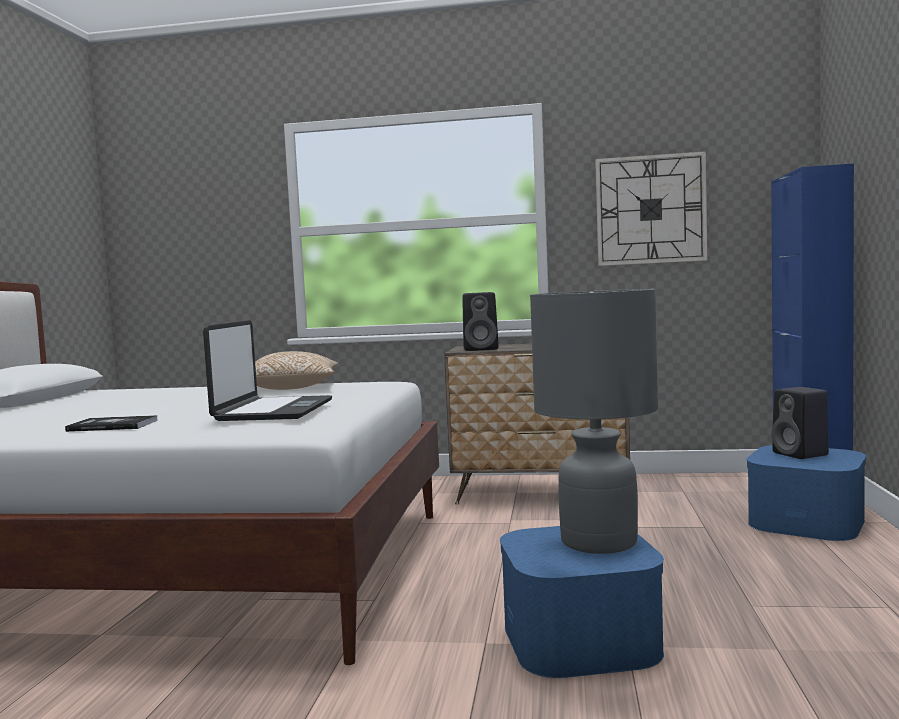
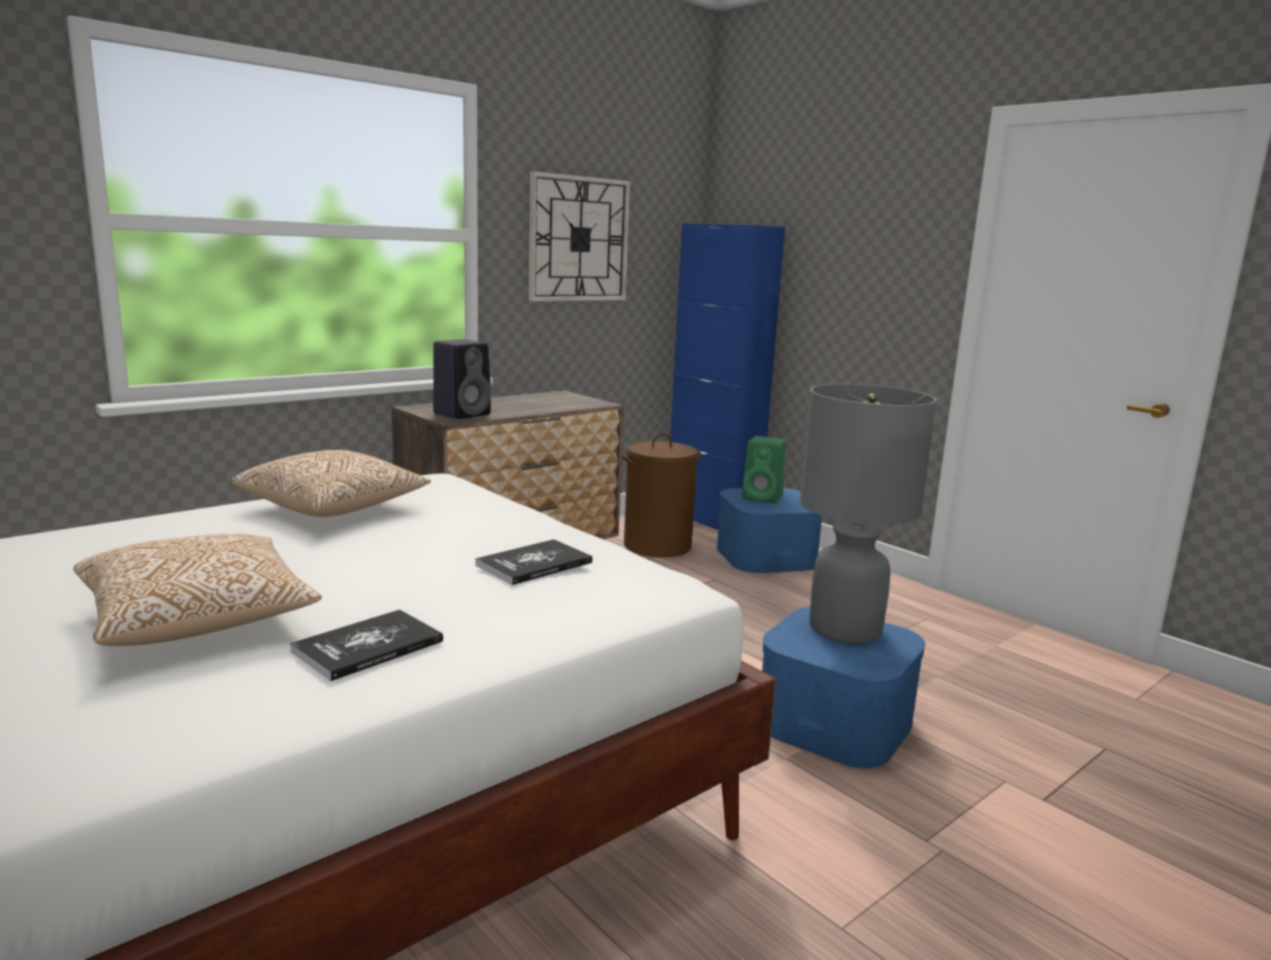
camera: 50 degrees left, 10 degrees up
laptop [203,320,332,421] -> book [475,539,593,585]
black speaker [771,387,829,459] -> green speaker [742,436,786,503]
none -> pillow [73,534,322,646]
none -> brown laundry basket [622,433,701,557]

